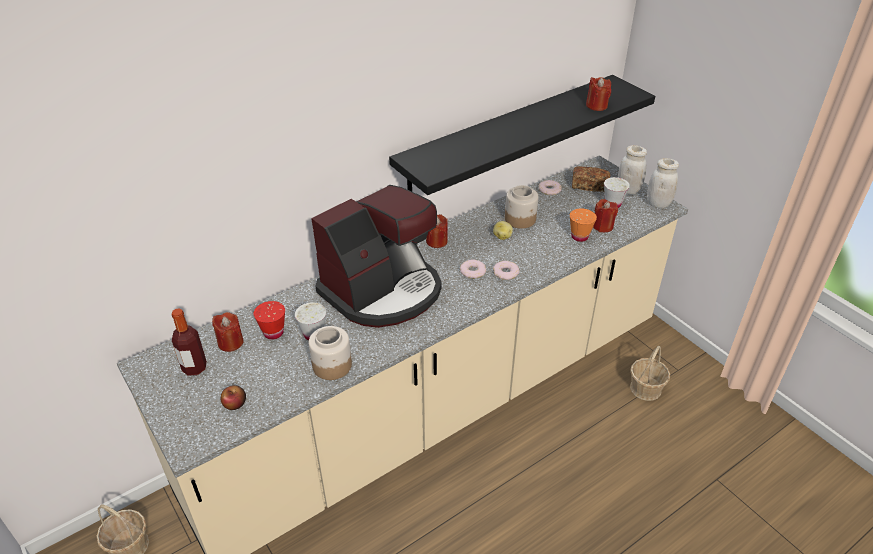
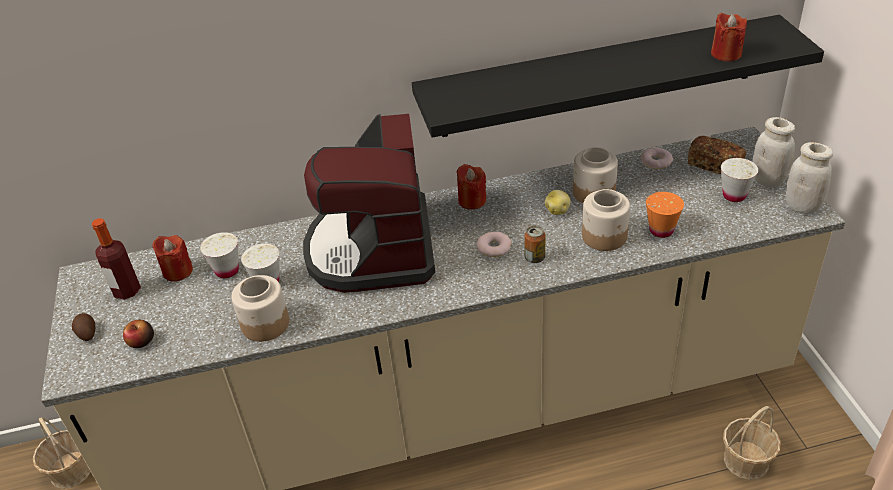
camera: 25 degrees right, 0 degrees up
red cup [254,301,285,340] -> white cup [200,232,239,279]
coffee machine [311,185,442,328] -> coffee machine turned 105 degrees clockwise [303,114,435,293]
donut [493,261,520,280] -> can [524,226,546,263]
red candle [593,199,618,232] -> none
none -> potato [72,313,95,341]
none -> jar [582,189,630,251]

